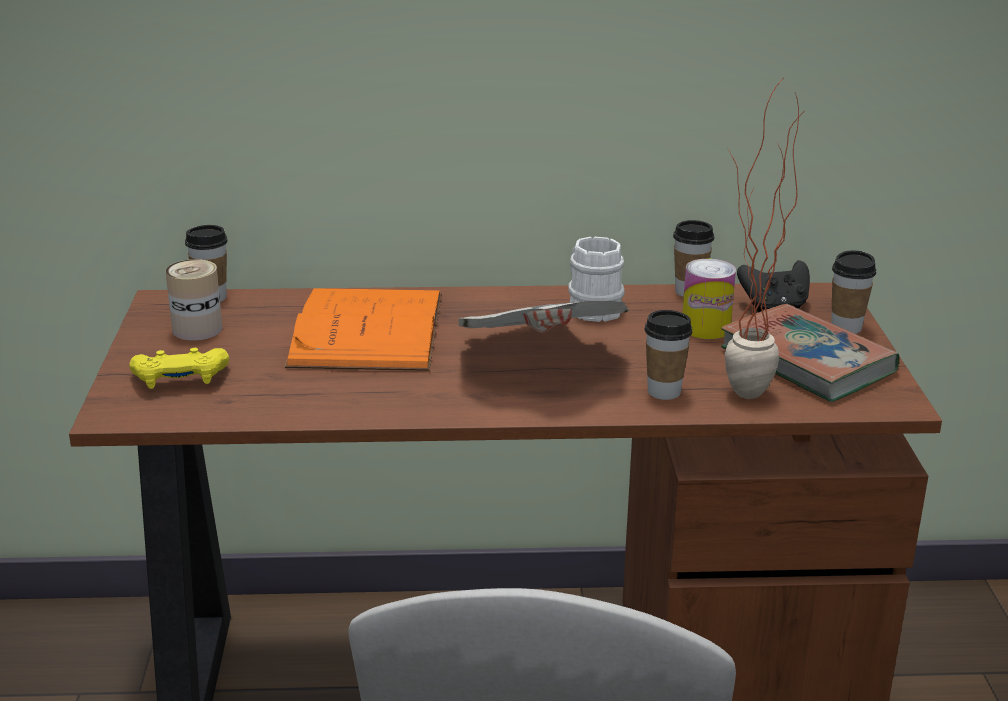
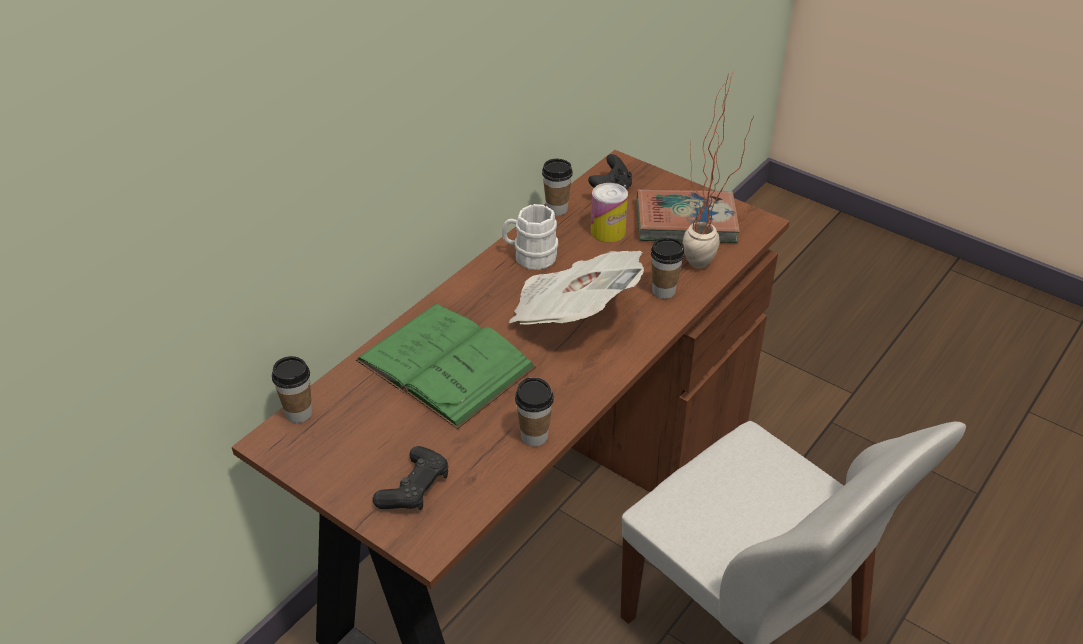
camera: 50 degrees left, 15 degrees up
yellow game controller [129,348,229,389] -> black game controller [373,446,448,510]
can [166,259,223,341] -> none
orange book [285,288,442,371] -> green book [356,304,536,429]
cup [831,251,876,334] -> cup moved to [515,377,554,447]

